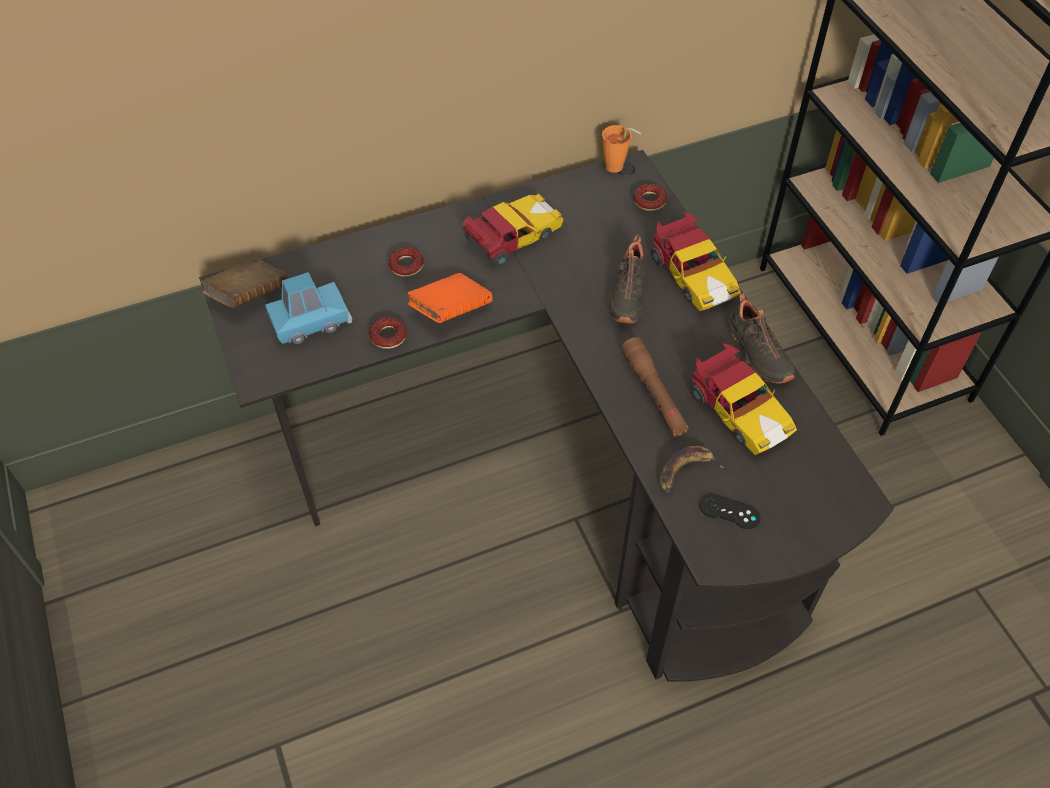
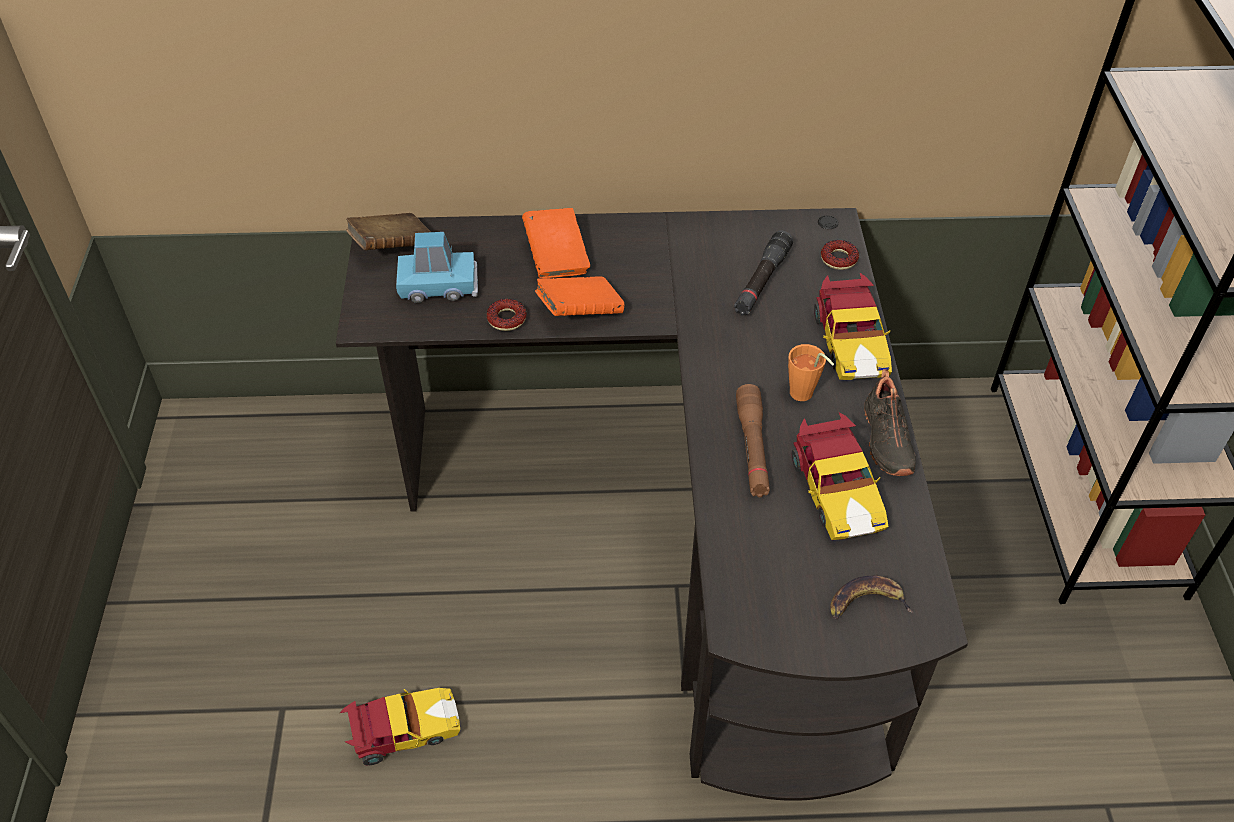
camera: 20 degrees right, 5 degrees down
donut [388,247,424,277] -> orange book [522,208,590,278]
toy car [461,194,564,268] -> toy car moved to [340,688,460,766]
orange cup [602,125,641,173] -> orange cup moved to [788,344,834,401]
black shoe [608,235,646,323] -> none
banana [660,446,725,493] -> banana moved to [830,576,913,619]
black game controller [699,493,761,529] -> none
none -> black flashlight [734,230,793,315]

